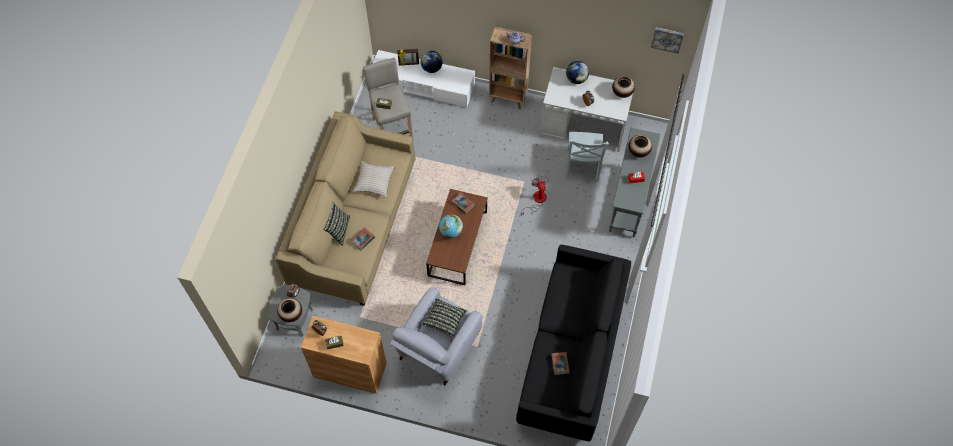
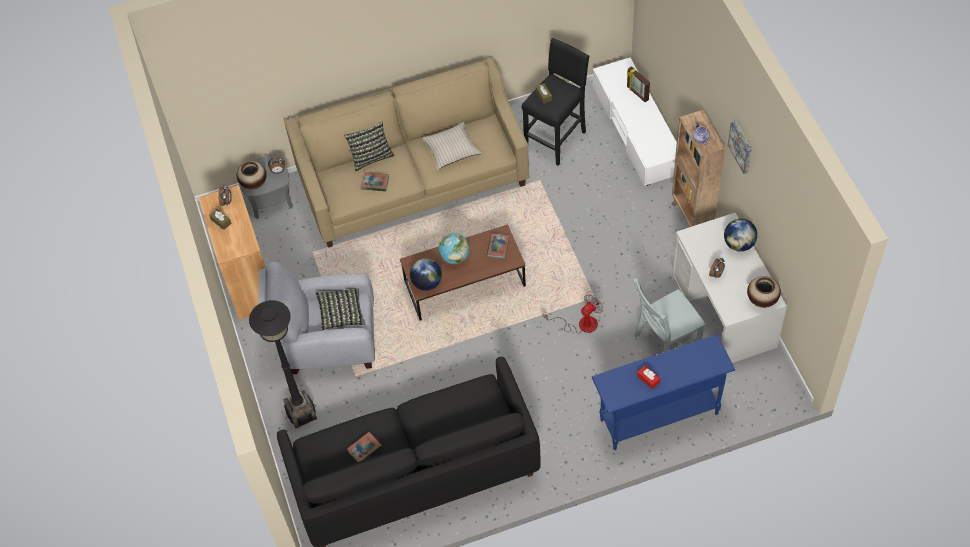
camera: 60 degrees right, 5 degrees down
beige stool [363,58,413,137] -> black stool [521,38,589,166]
globe [421,51,443,73] -> globe moved to [410,259,442,291]
grey console table [609,128,660,238] -> blue console table [592,334,735,450]
vase [629,135,652,158] -> none
picture [651,27,684,54] -> picture moved to [728,120,752,174]
none -> black floor lamp [249,300,317,428]

